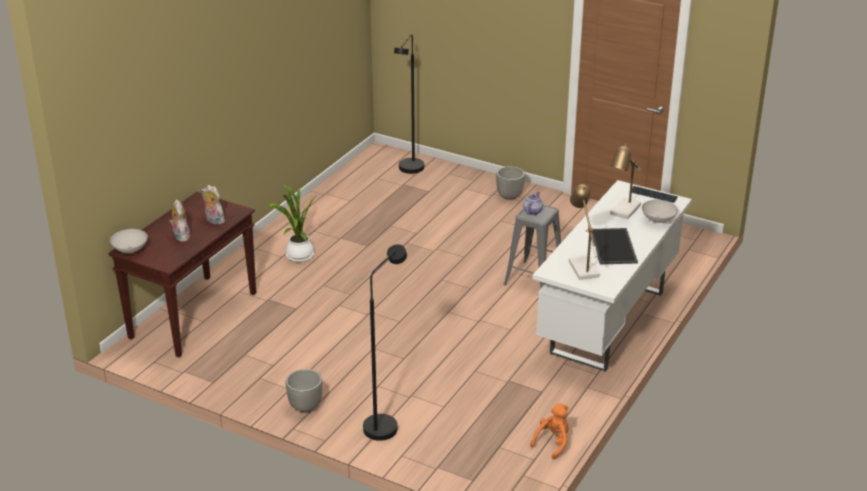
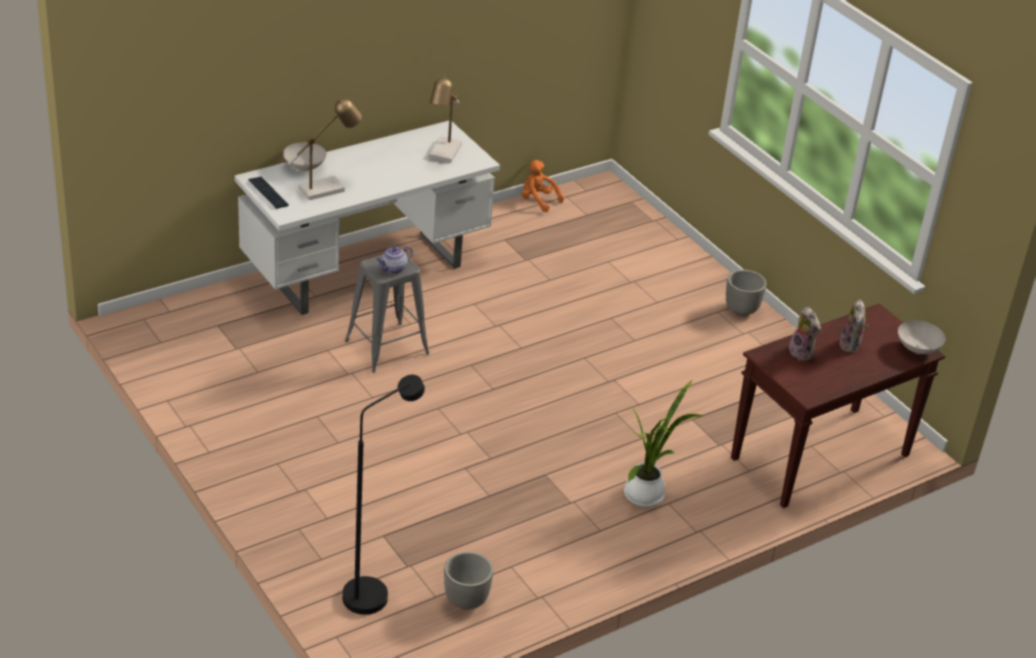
camera: 155 degrees left, 5 degrees up
black floor lamp [363,244,407,441] -> none
planter [496,166,525,200] -> planter moved to [444,552,493,610]
orange plush toy [530,403,569,460] -> orange plush toy turned 60 degrees clockwise [521,160,564,212]
tray [592,228,638,265] -> none

